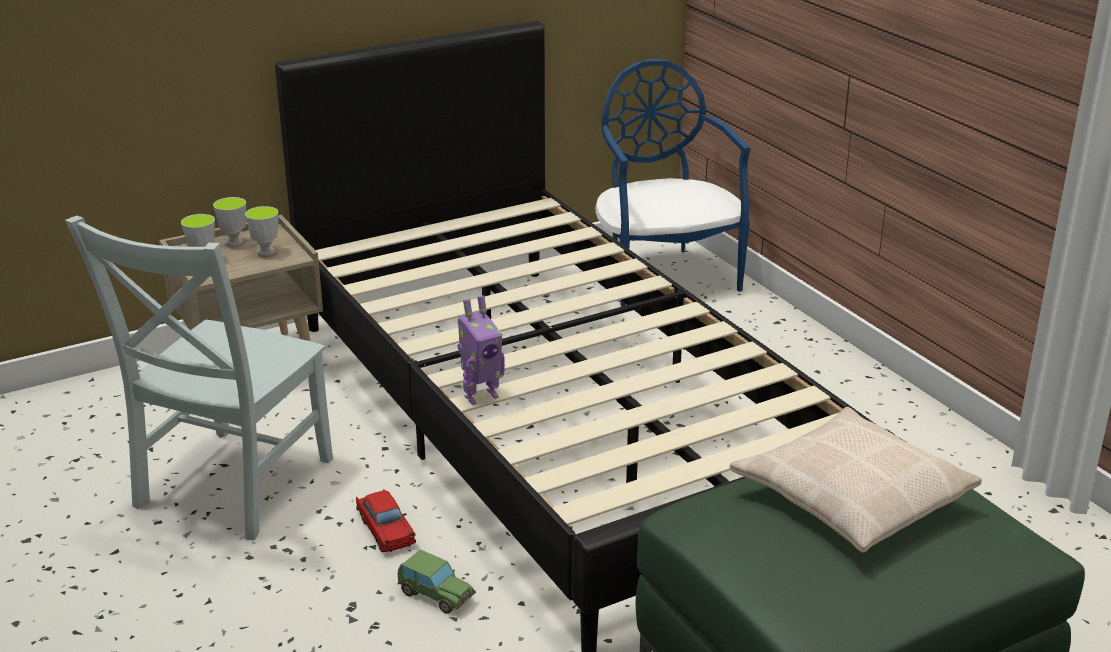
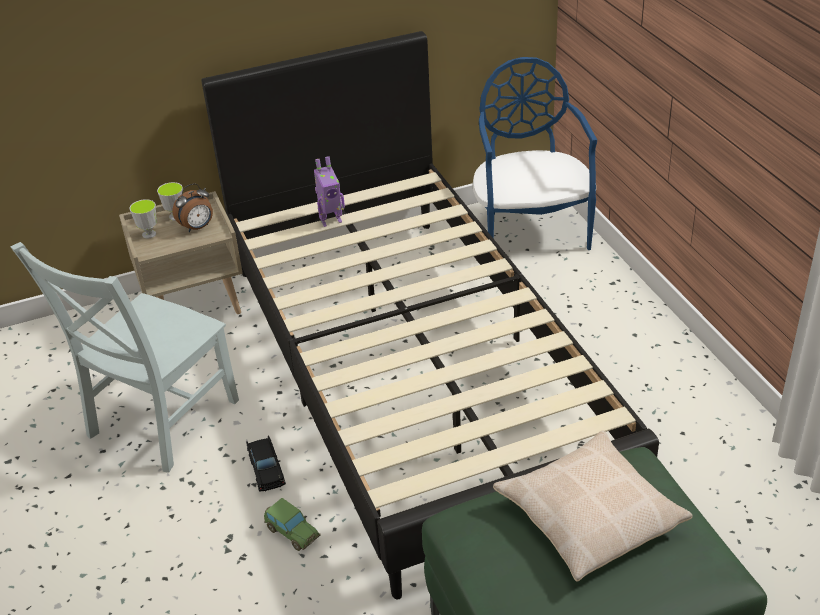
camera: 10 degrees right, 10 degrees up
cup [245,206,278,256] -> alarm clock [172,183,213,232]
red toy car [356,489,416,552] -> black toy car [246,435,286,492]
toy robot [458,295,505,405] -> toy robot moved to [314,156,345,227]

